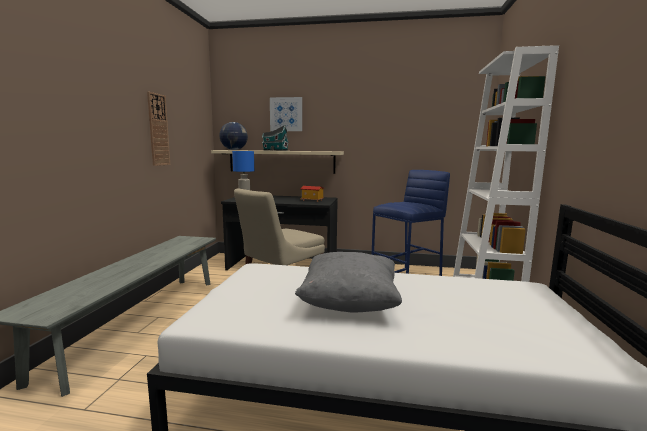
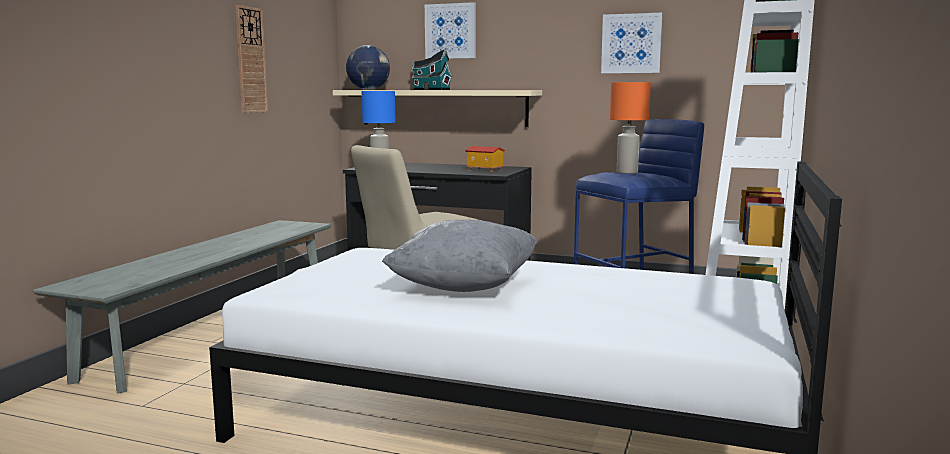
camera: 10 degrees right, 0 degrees up
none -> picture [601,13,662,73]
none -> orange table lamp [610,82,651,174]

